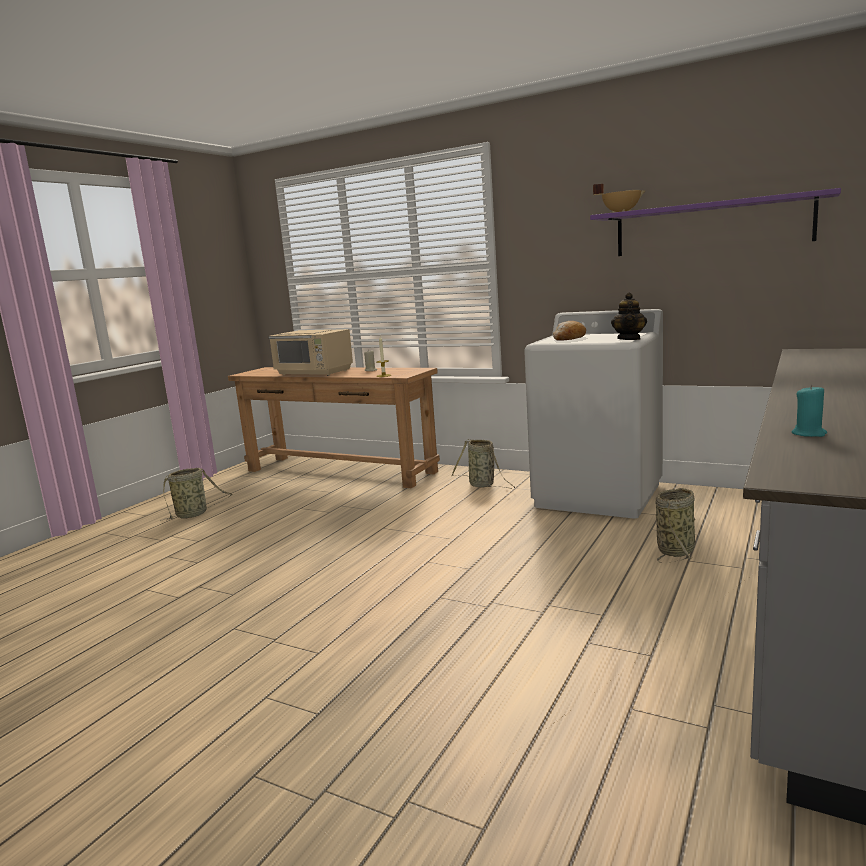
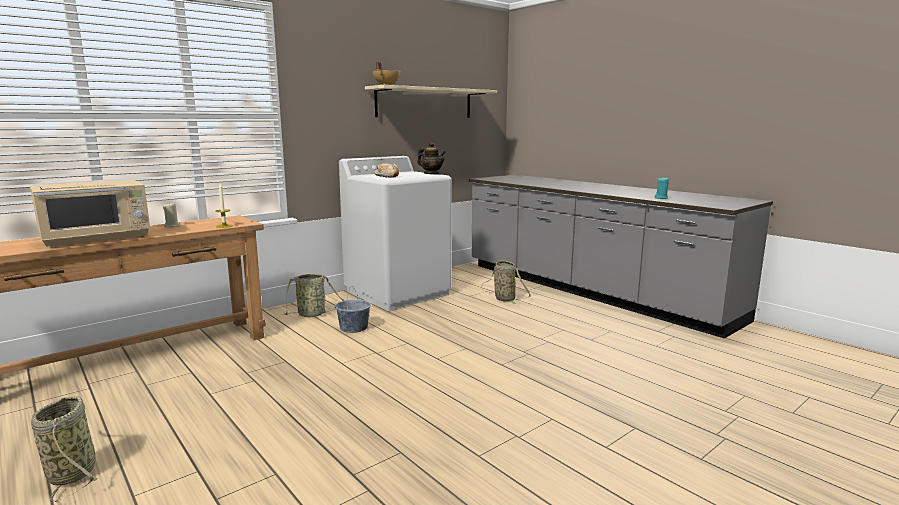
camera: 70 degrees left, 0 degrees up
purple shelf [590,188,841,256] -> beige shelf [365,85,497,118]
none -> grey bucket [335,286,371,333]

